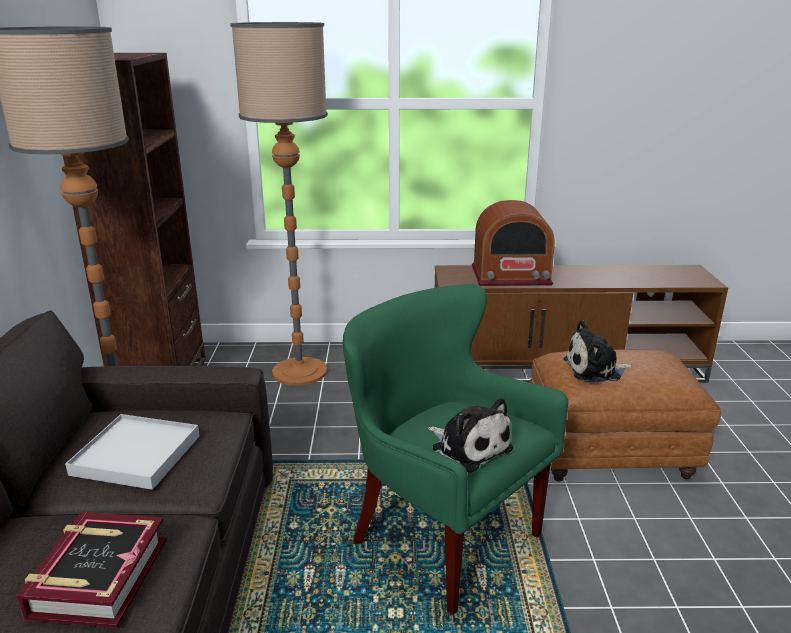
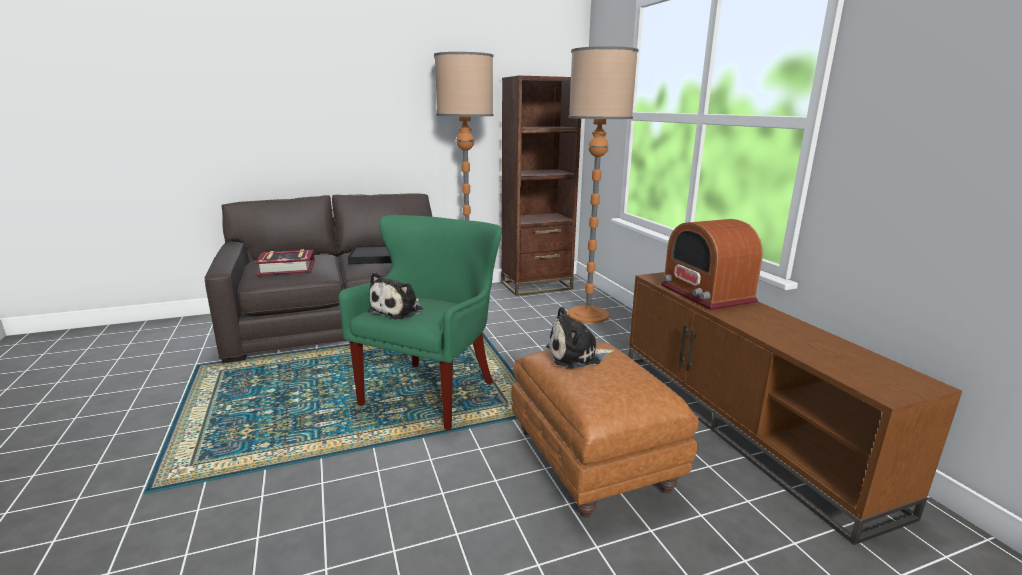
camera: 70 degrees right, 5 degrees down
white tray [65,414,199,490] -> black tray [348,245,392,264]
plush toy [564,320,633,383] -> plush toy turned 75 degrees counterclockwise [546,307,614,368]

